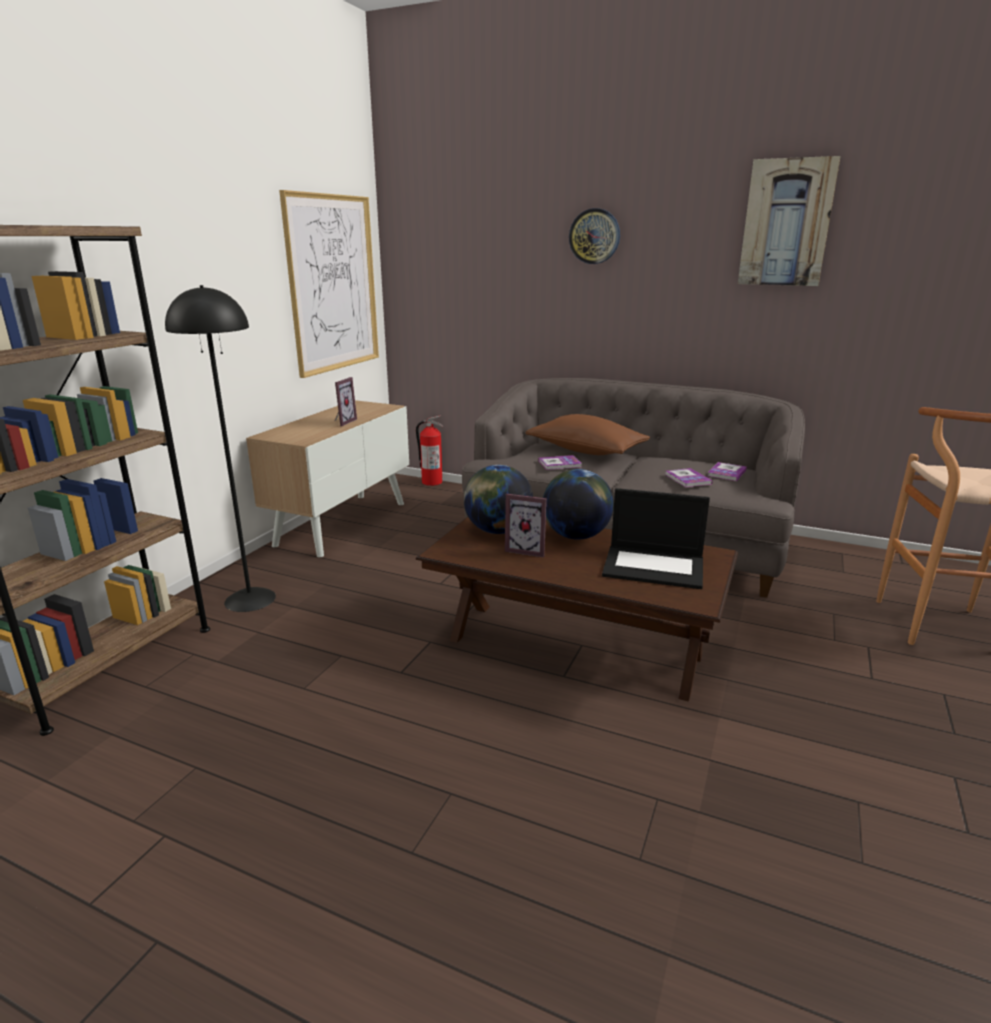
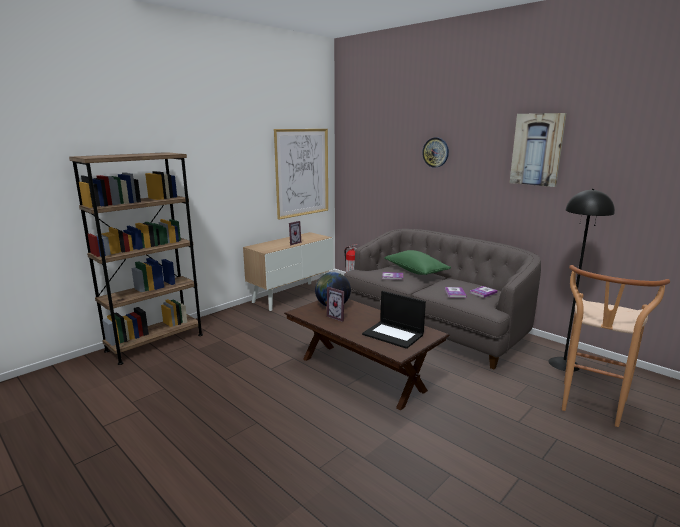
camera: 20 degrees right, 5 degrees down
black floor lamp [165,285,276,612] -> black floor lamp moved to [548,189,615,372]
brown pillow [525,414,650,455] -> green pillow [384,250,451,275]
globe [543,469,614,540] -> none

